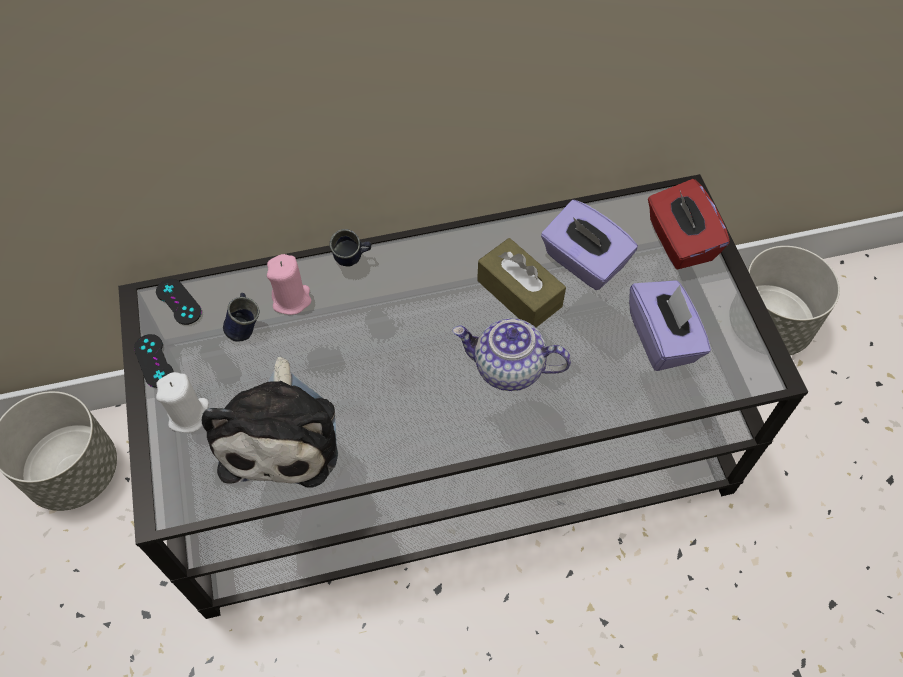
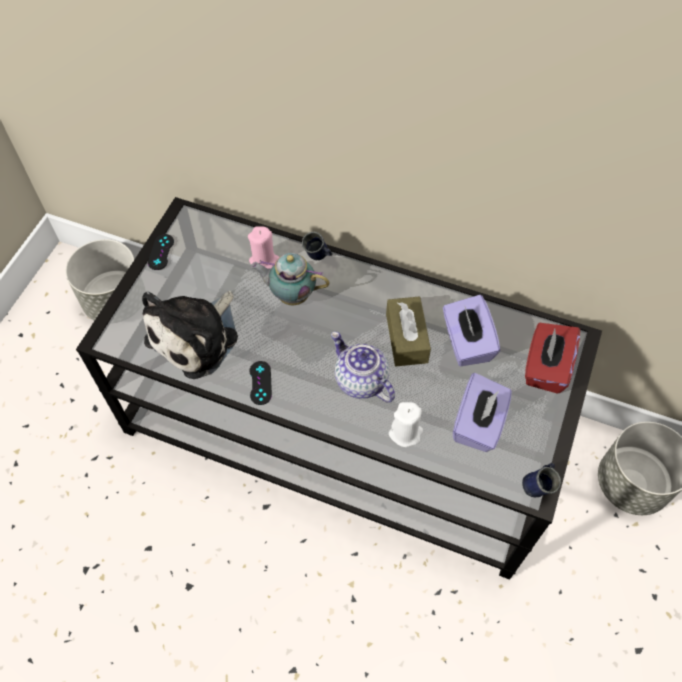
camera: 35 degrees right, 0 degrees up
black game controller [156,279,202,325] -> black game controller moved to [249,361,272,405]
white candle [156,372,209,433] -> white candle moved to [389,402,423,447]
blue mug [223,293,259,342] -> blue mug moved to [522,463,561,497]
none -> teapot [251,253,329,305]

